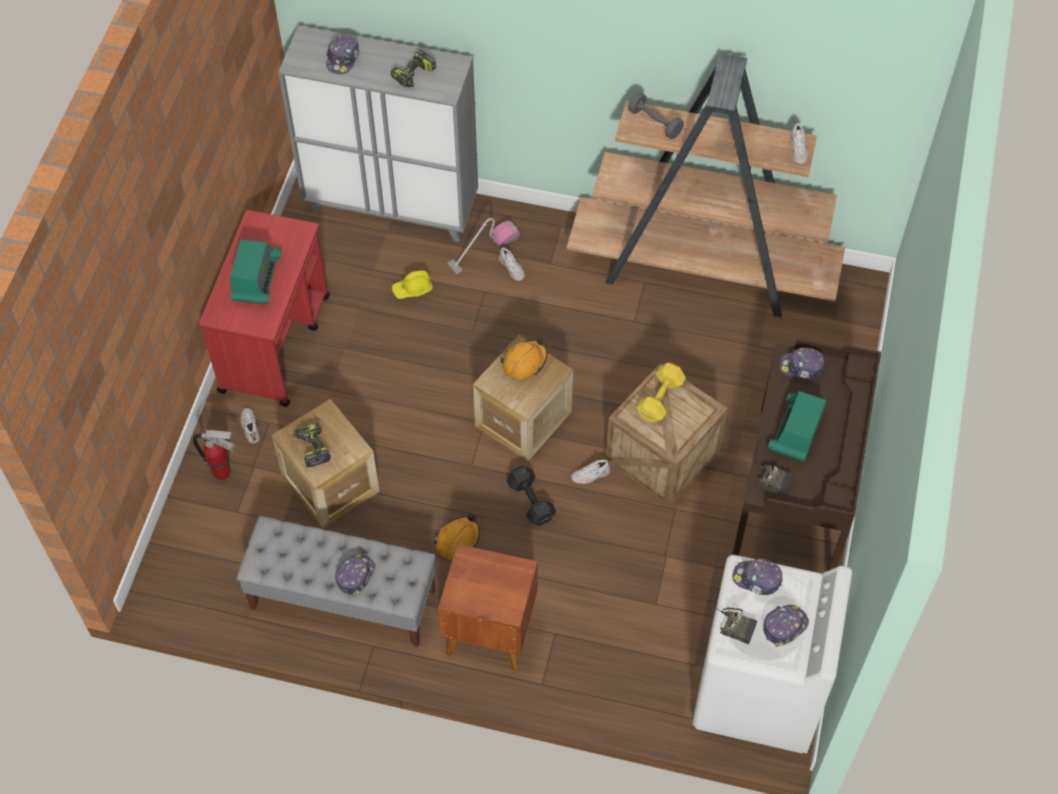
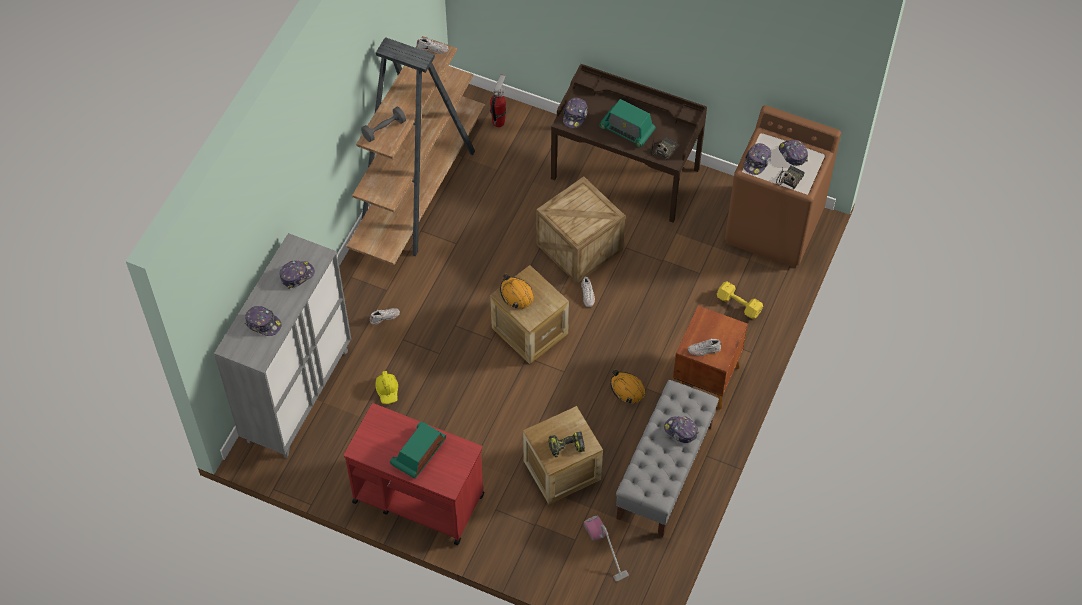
camera: 80 degrees left, 0 degrees up
fire extinguisher [193,430,235,480] -> fire extinguisher moved to [490,74,506,128]
radio [230,239,281,304] -> radio turned 75 degrees counterclockwise [390,422,446,479]
white shoe [241,408,259,443] -> white shoe moved to [688,338,721,356]
power drill [391,50,436,87] -> cap [280,261,315,289]
vacuum cleaner [448,218,520,274] -> vacuum cleaner moved to [584,516,629,582]
black dumbbell [506,466,556,526] -> none
yellow dumbbell [636,363,686,423] -> yellow dumbbell moved to [717,281,763,319]
white washing machine [692,555,852,754] -> brown washing machine [725,105,841,268]

